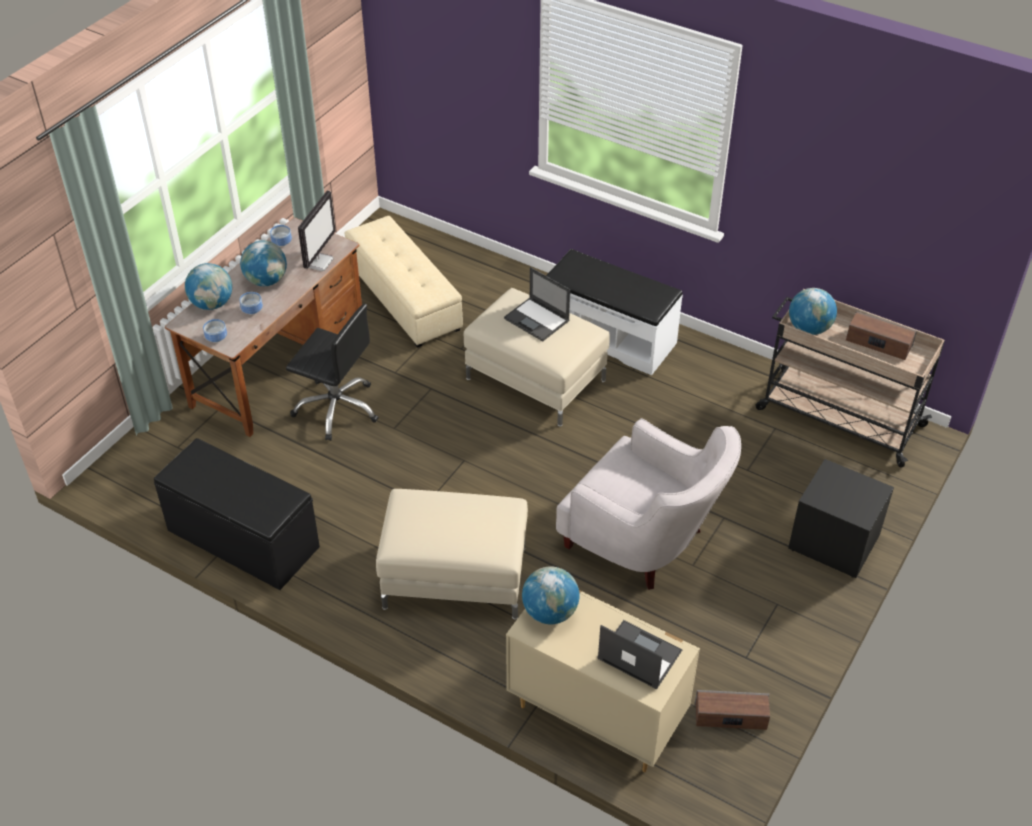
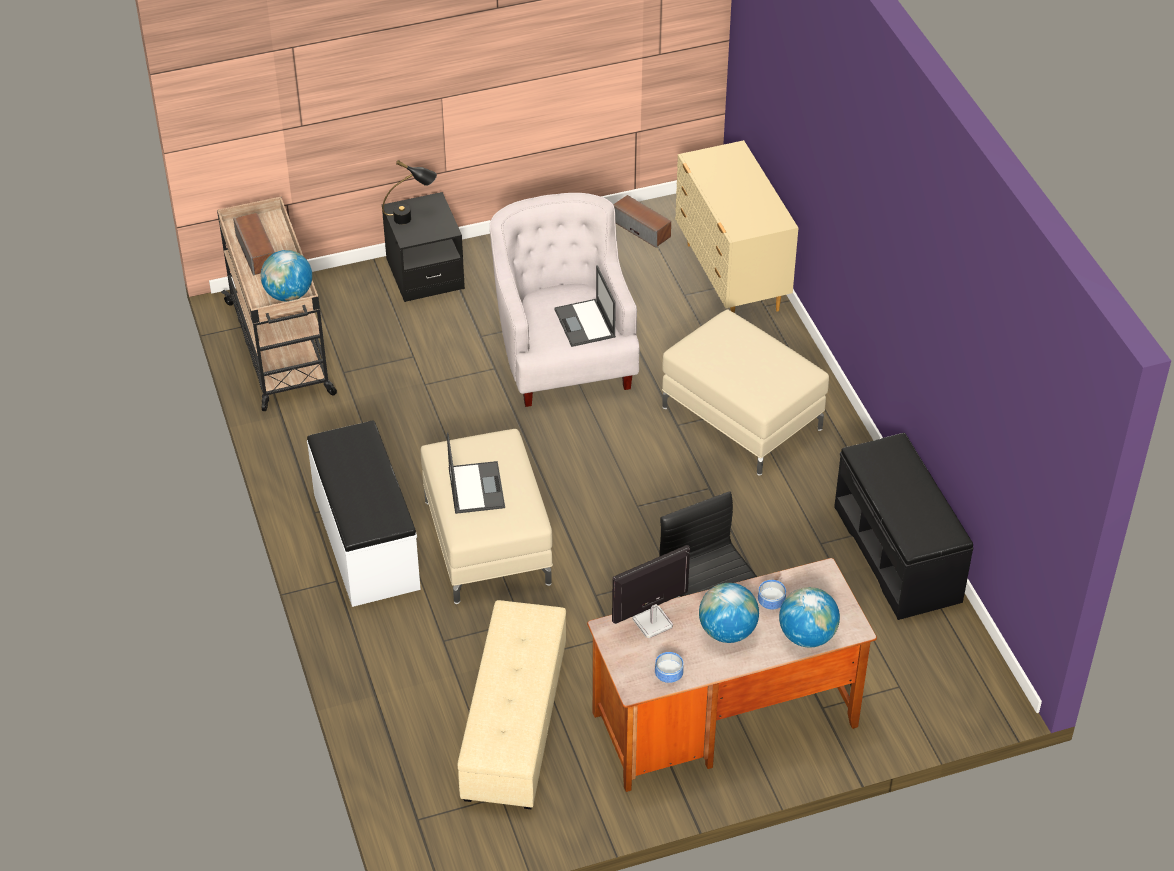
camera: 140 degrees left, 0 degrees up
bowl [203,319,227,342] -> none
globe [522,566,580,624] -> none
laptop [597,620,683,689] -> laptop moved to [554,265,616,347]
none -> black table lamp [382,160,437,225]

